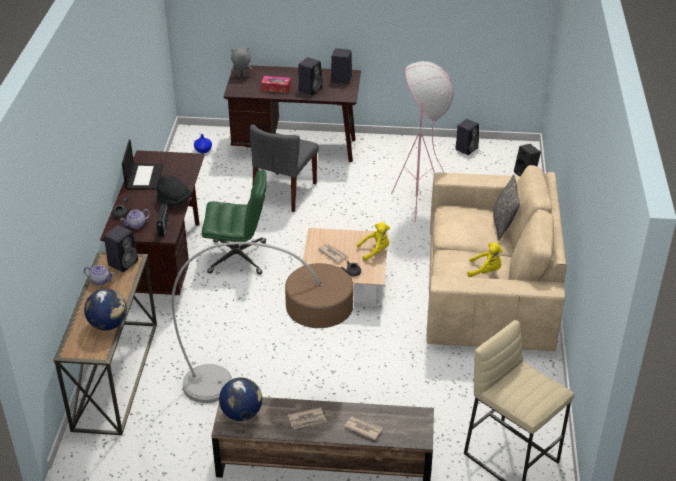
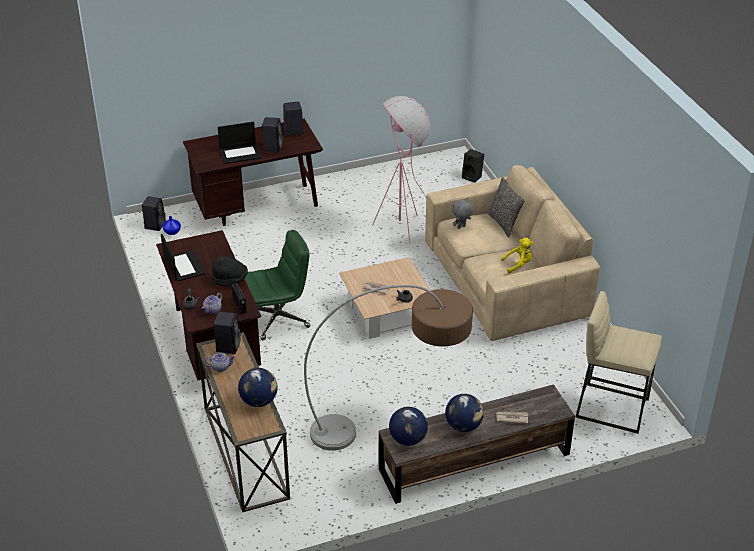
camera: 25 degrees left, 0 degrees up
grey plush toy [231,48,252,77] -> grey plush toy moved to [452,198,474,229]
grey chair [250,124,319,212] -> none
tissue box [261,76,291,93] -> laptop [218,122,261,164]
newspaper [288,407,327,429] -> globe [445,394,484,432]
yellow plush toy [357,222,390,261] -> none
black speaker [455,119,479,155] -> black speaker moved to [142,196,166,231]

